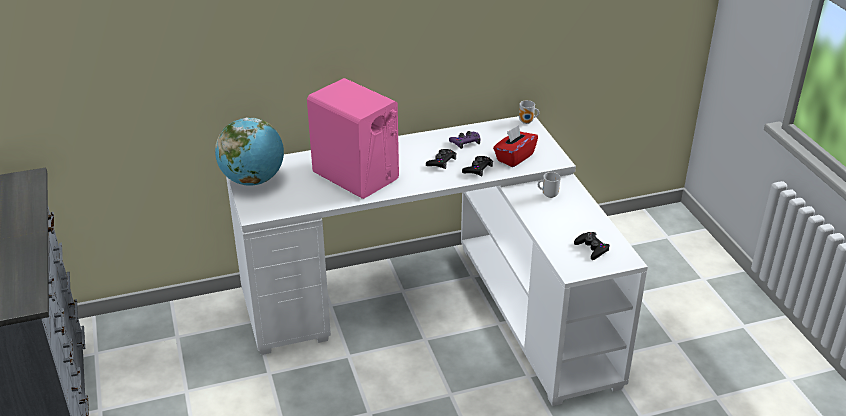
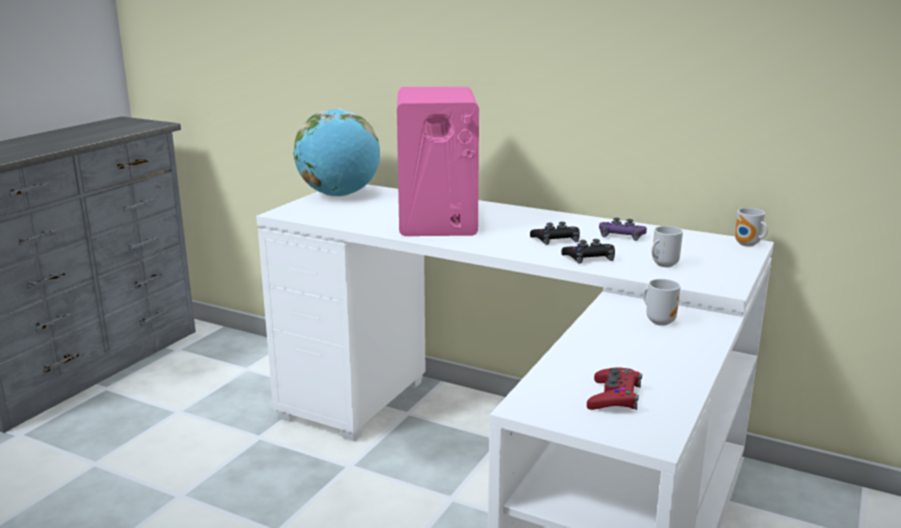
camera: 45 degrees right, 15 degrees down
red tissue box [493,125,538,167] -> mug [651,226,683,267]
black game controller [574,232,610,260] -> red game controller [587,367,642,410]

